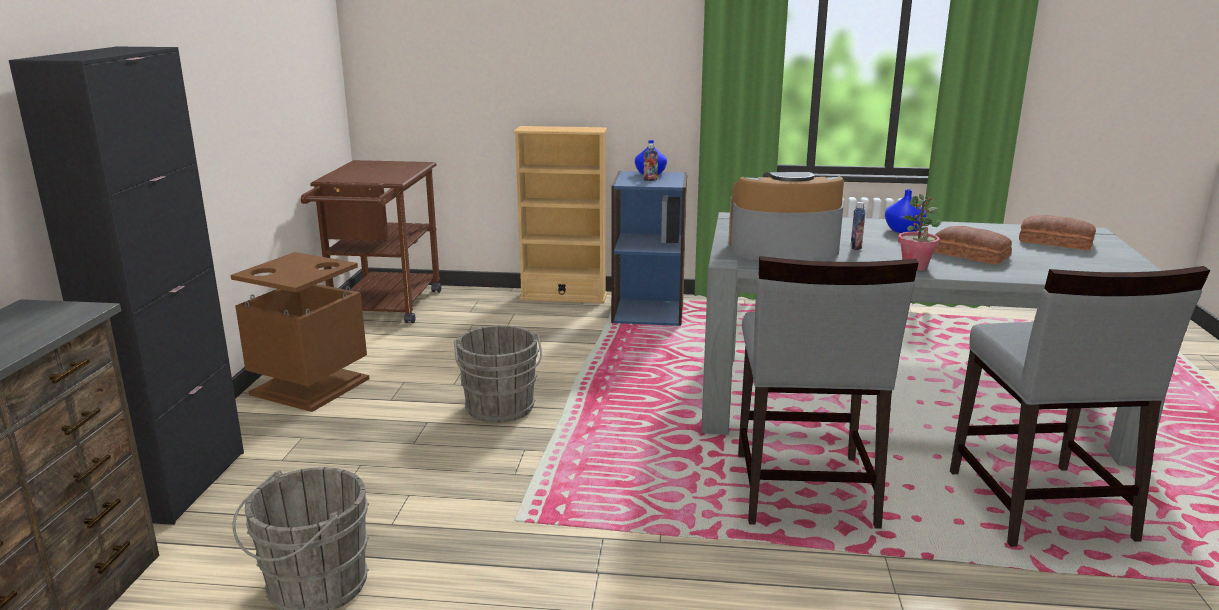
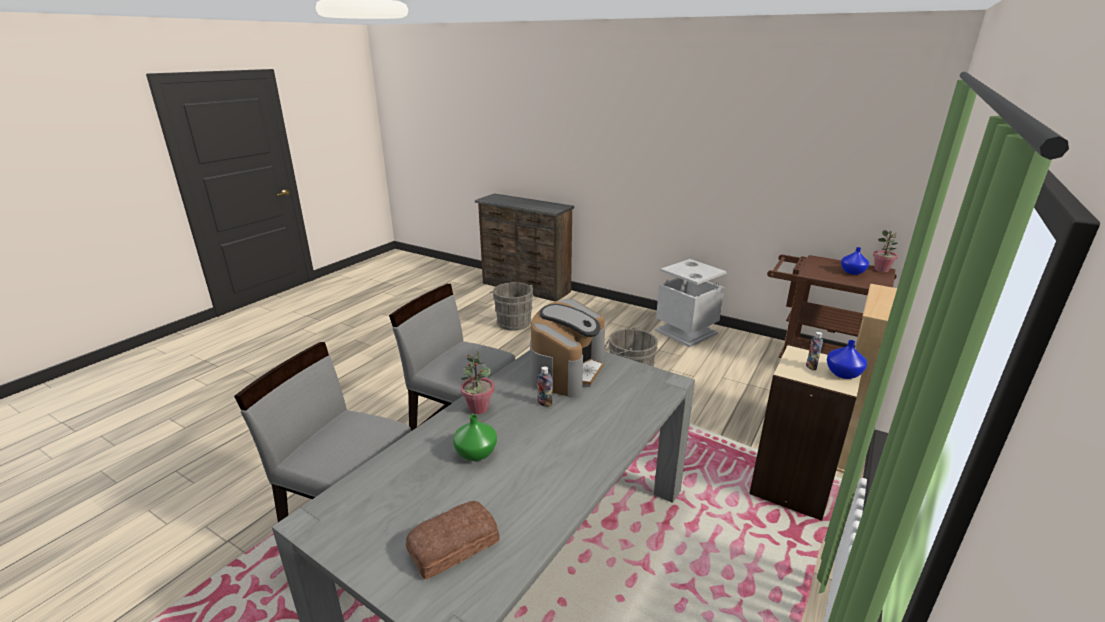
camera: 115 degrees right, 5 degrees up
black cabinet [9,47,244,525] -> none
brown trash can [231,252,369,412] -> grey trash can [655,259,727,347]
blue bookcase [611,171,687,326] -> beige bookcase [749,344,861,521]
blue vase [885,189,927,233] -> blue vase moved to [841,247,869,275]
bread [934,226,1012,265] -> green vase [453,414,497,461]
none -> potted plant [873,230,898,272]

